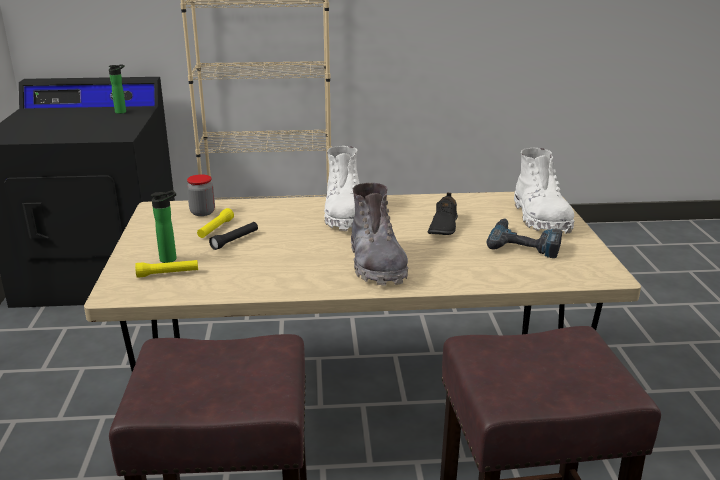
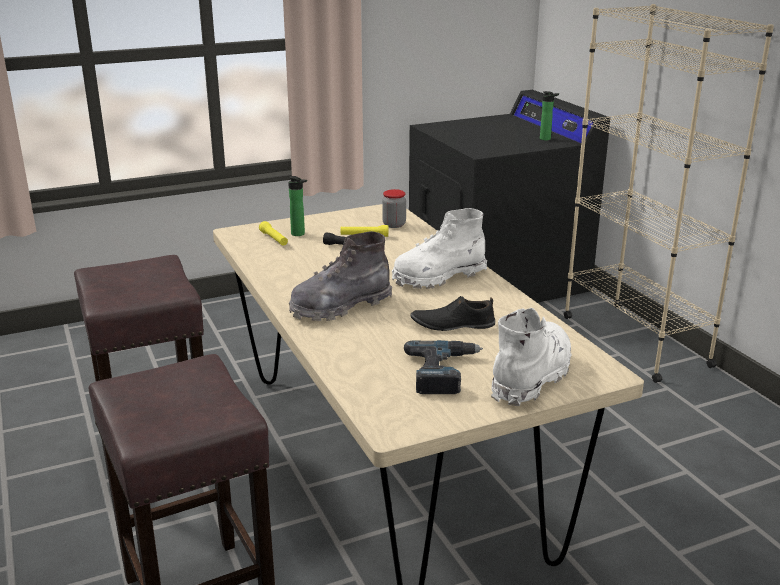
camera: 70 degrees right, 0 degrees up
white boot [514,148,574,234] -> white boot turned 150 degrees clockwise [491,308,571,406]

